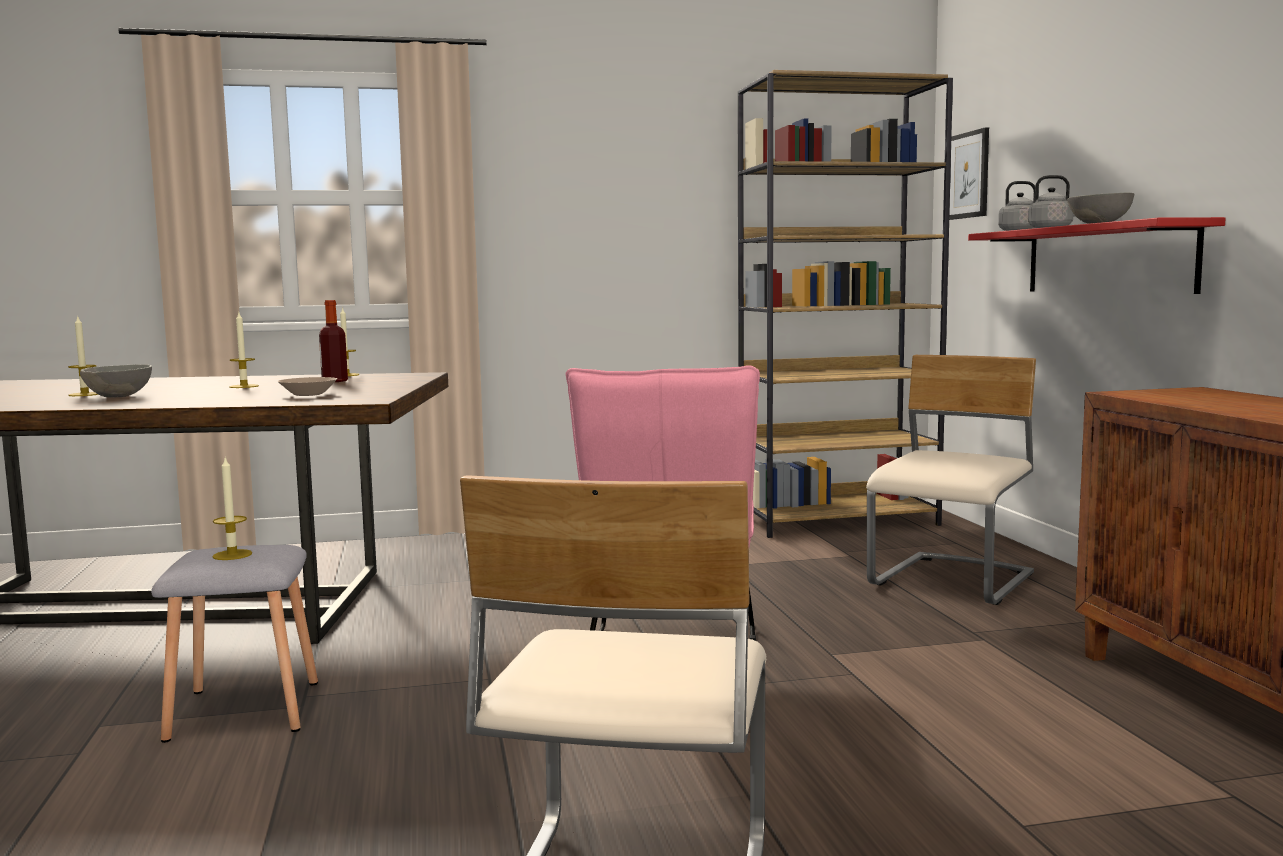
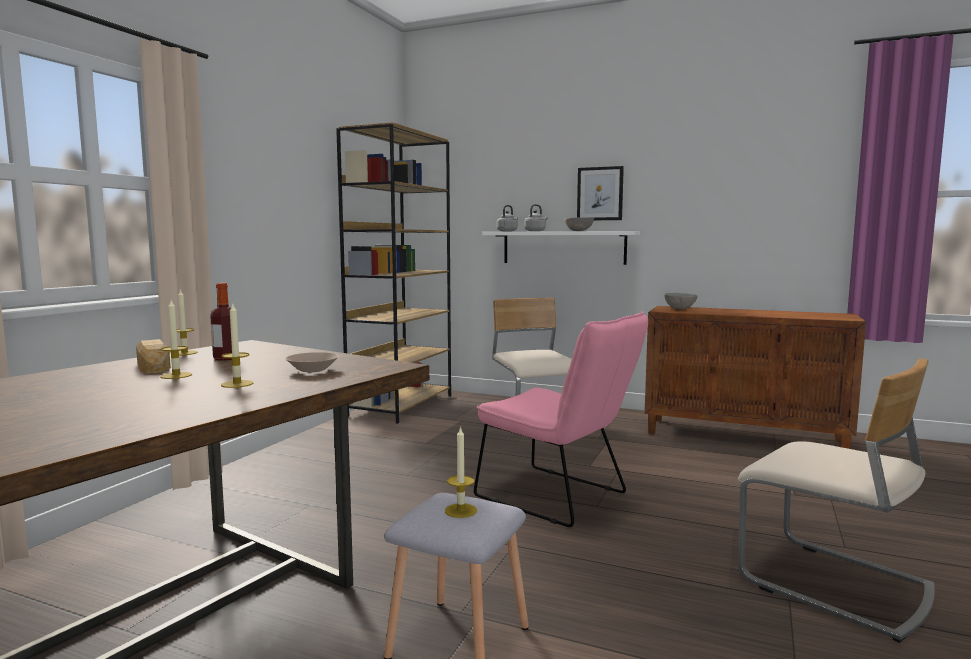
camera: 55 degrees left, 0 degrees up
candle [68,315,99,396] -> candle moved to [221,302,253,388]
grey bowl [80,364,152,397] -> grey bowl moved to [664,293,697,310]
picture [949,127,989,220] -> picture moved to [577,166,624,220]
red shelf [968,217,1226,294] -> white shelf [482,231,640,265]
none -> bread [136,339,171,373]

